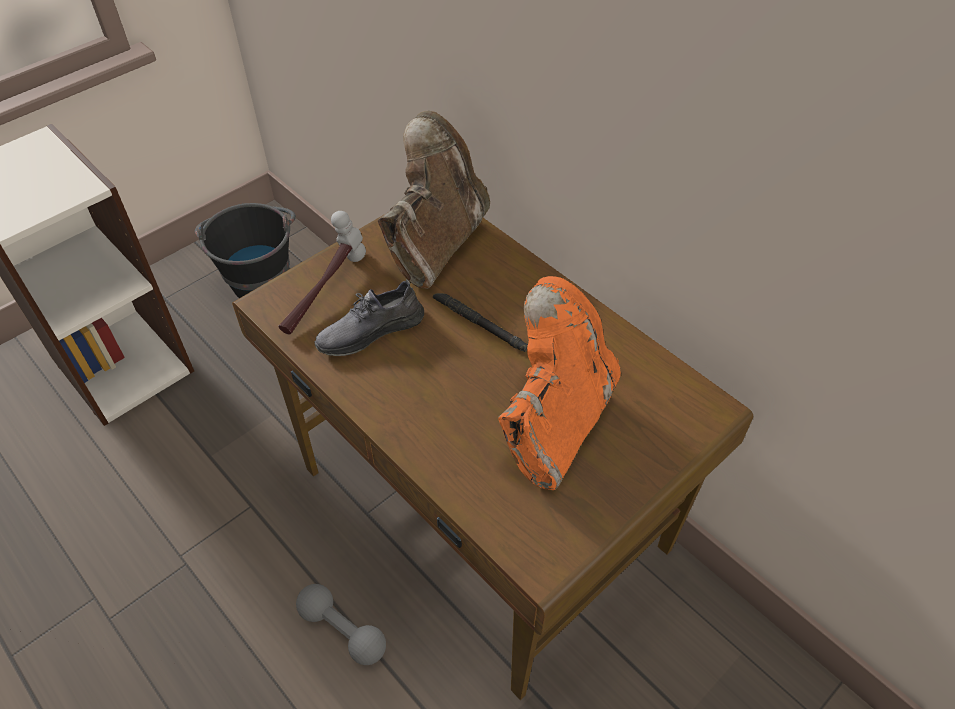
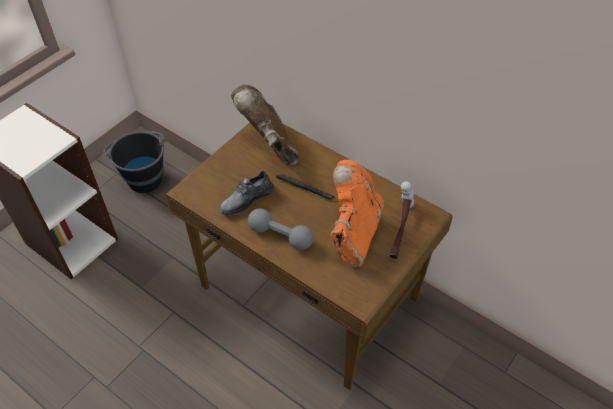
camera: 10 degrees left, 0 degrees up
hammer [278,211,366,335] -> hammer moved to [390,181,414,259]
grey dumbbell [296,584,386,665] -> grey dumbbell moved to [248,208,313,250]
brown boot [378,111,490,289] -> brown boot turned 45 degrees counterclockwise [231,85,300,166]

